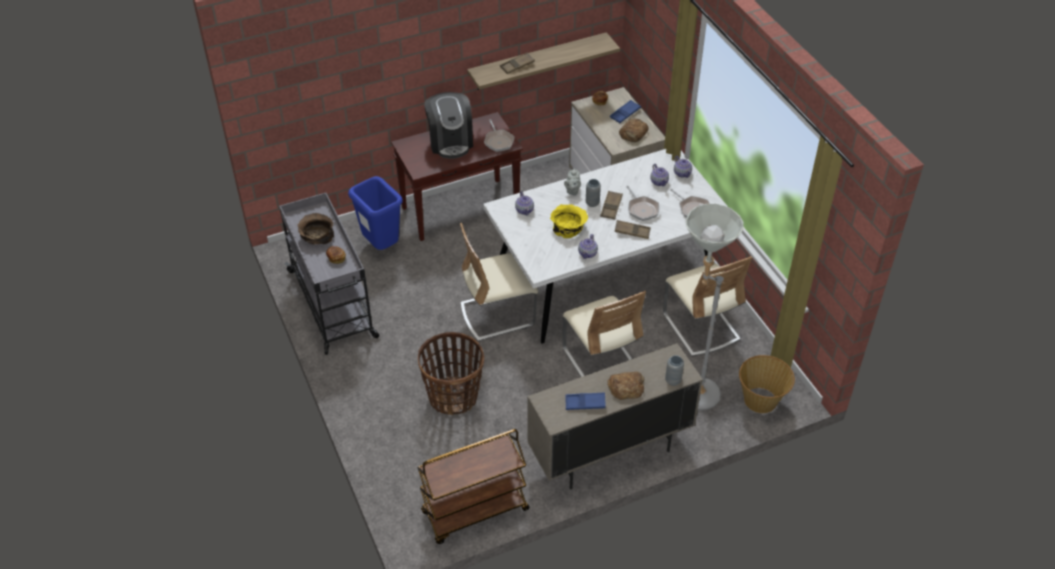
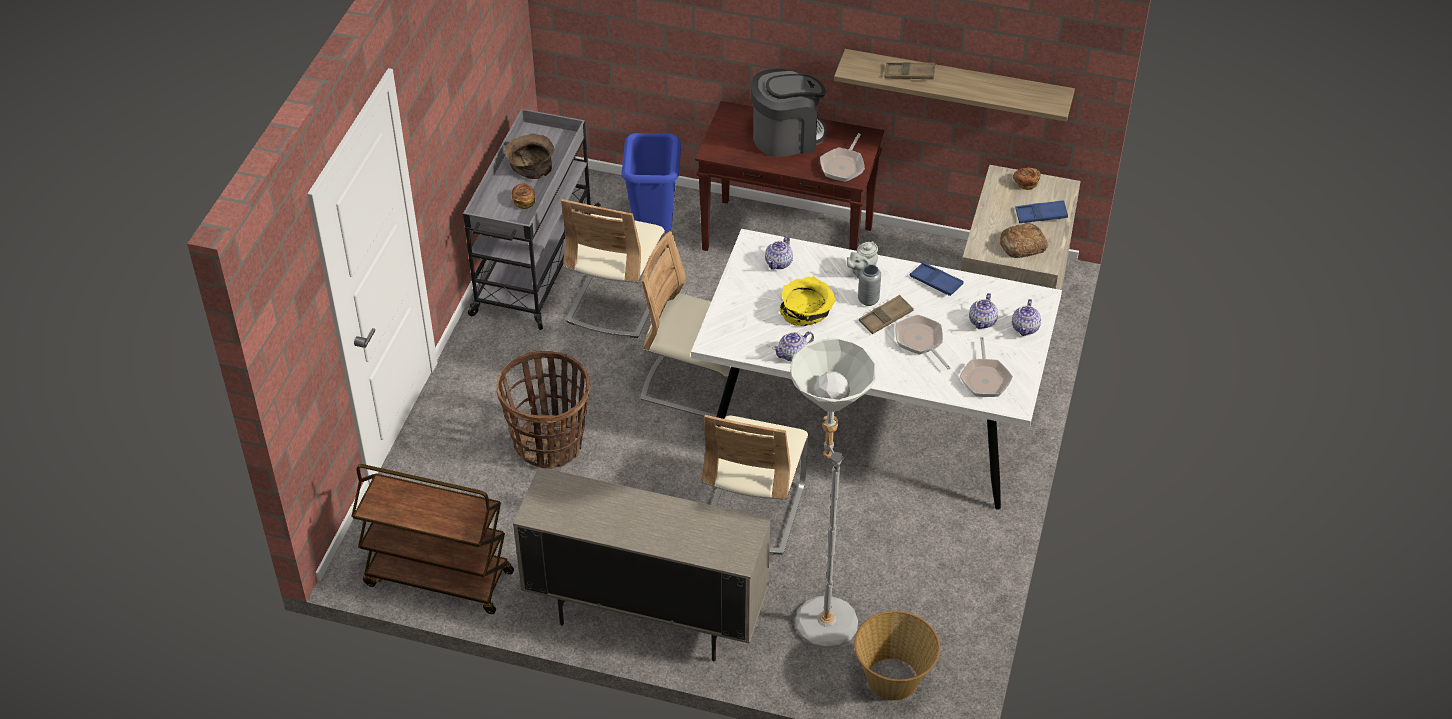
camera: 40 degrees right, 0 degrees up
coffee machine [424,92,473,159] -> coffee machine turned 135 degrees counterclockwise [751,69,826,157]
blue tray [565,392,606,410] -> blue tray moved to [910,262,964,296]
bread [607,372,644,400] -> none
brown tray [615,220,651,239] -> none
frying pan [626,186,659,221] -> frying pan turned 135 degrees clockwise [895,315,950,370]
beige chair [663,256,752,357] -> beige chair moved to [561,199,665,338]
grey vase [665,355,684,386] -> none

